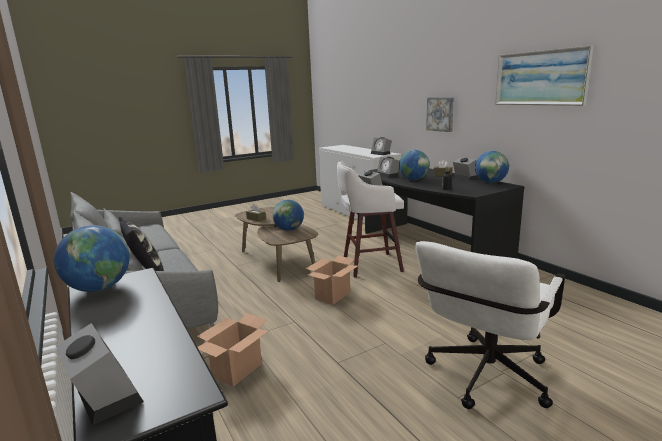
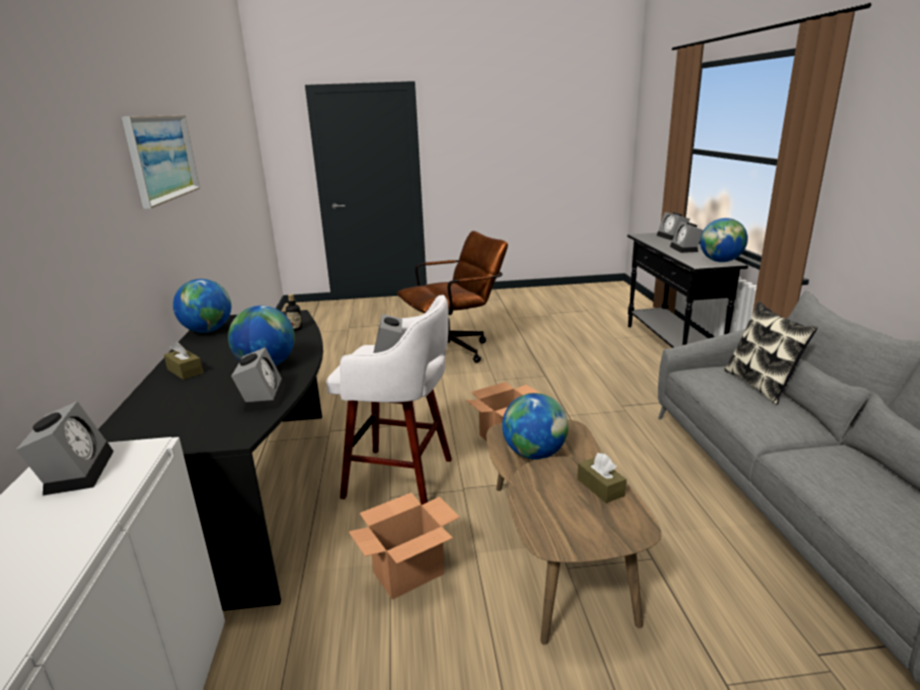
camera: 155 degrees left, 5 degrees up
cardboard box [197,313,269,387] -> cardboard box moved to [348,492,460,600]
white office chair [415,241,565,409] -> brown office chair [397,231,508,363]
picture [426,97,454,132] -> none
alarm clock [453,157,479,180] -> alarm clock moved to [670,221,703,253]

